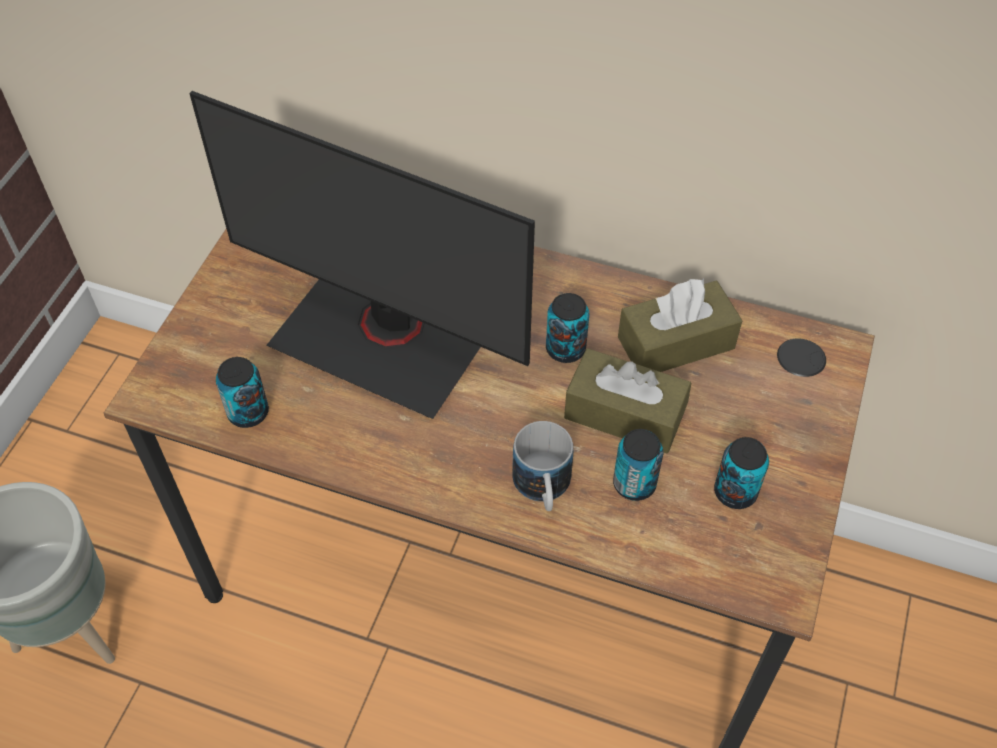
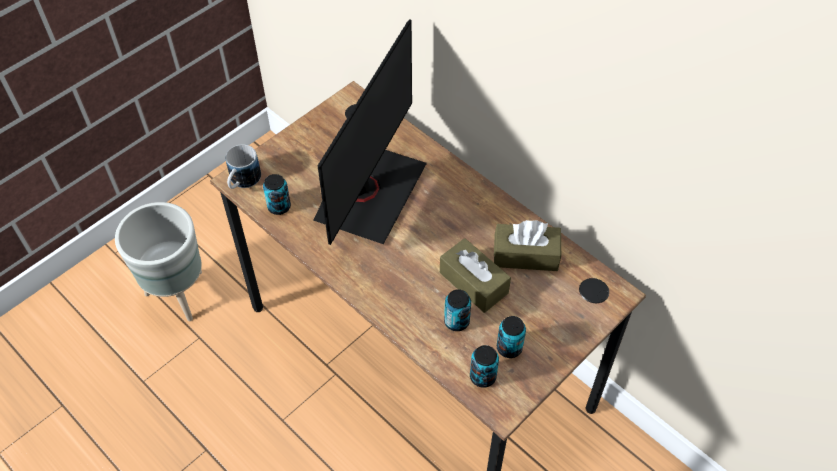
camera: 25 degrees right, 0 degrees up
monitor [189,91,535,419] -> monitor turned 120 degrees counterclockwise [313,19,427,245]
mug [512,421,573,511] -> mug moved to [226,144,261,189]
can [546,293,589,363] -> can moved to [470,345,499,388]

